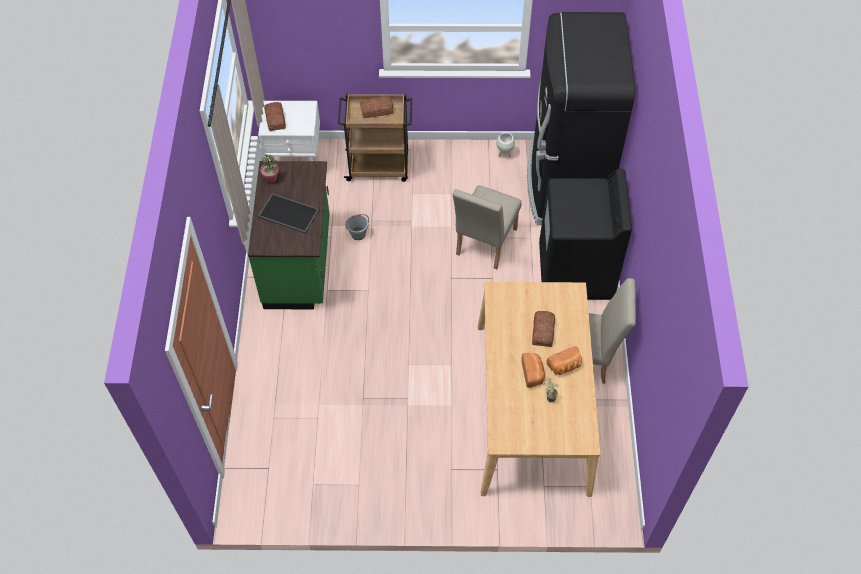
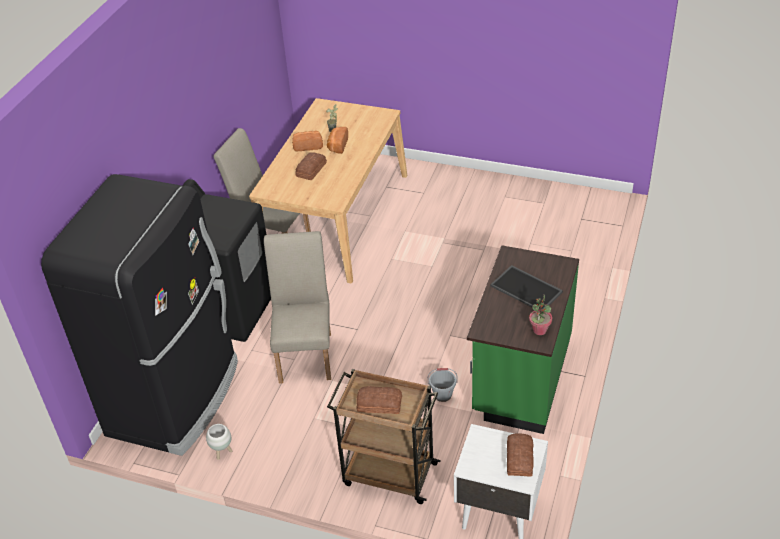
camera: 160 degrees left, 15 degrees down
beige chair [452,185,522,270] -> beige chair turned 45 degrees counterclockwise [264,231,331,383]

